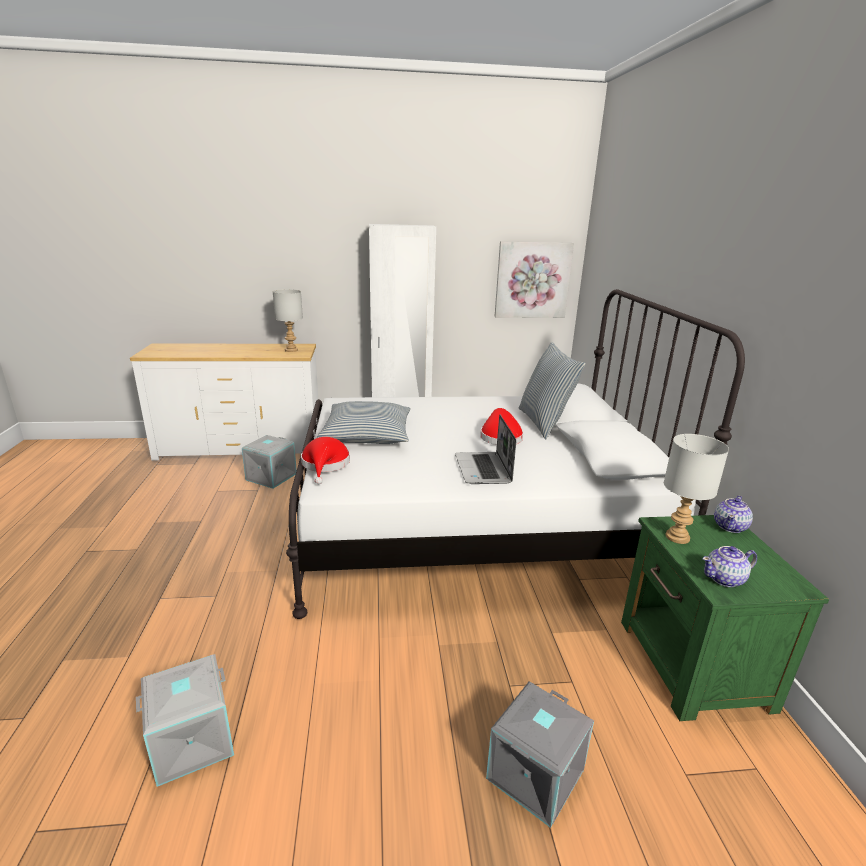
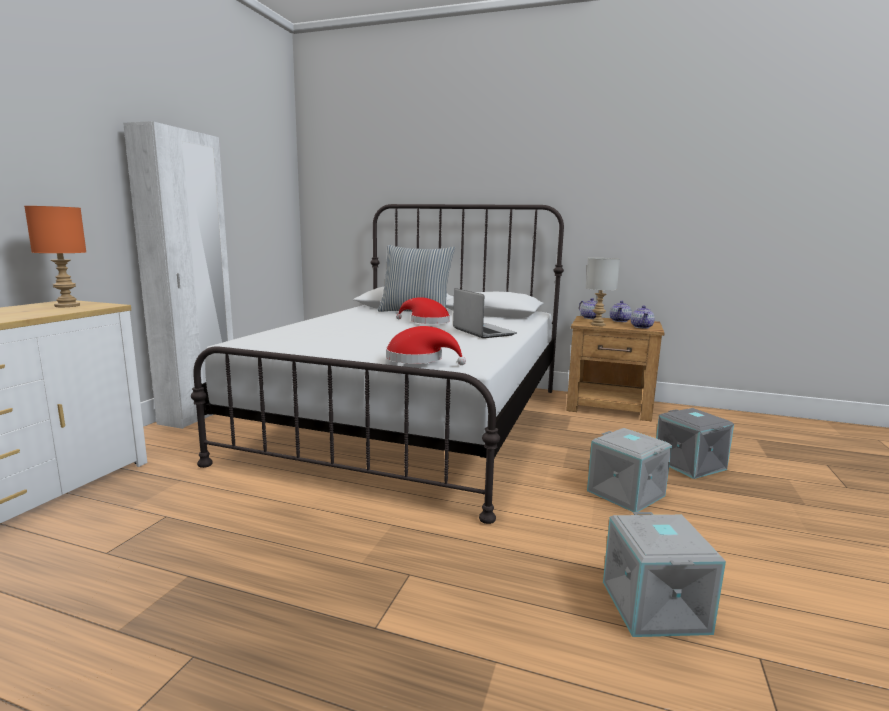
camera: 65 degrees left, 10 degrees down
grey storage box [242,435,297,489] -> grey storage box moved to [587,428,672,512]
grey table lamp [273,289,303,352] -> orange table lamp [24,206,86,307]
pillow [317,401,411,444] -> none
laptop [455,415,516,484] -> laptop turned 135 degrees counterclockwise [453,288,517,338]
picture [495,241,574,318] -> none
green nightstand [621,515,829,721] -> brown nightstand [566,316,665,422]
none -> teapot [610,301,632,322]

